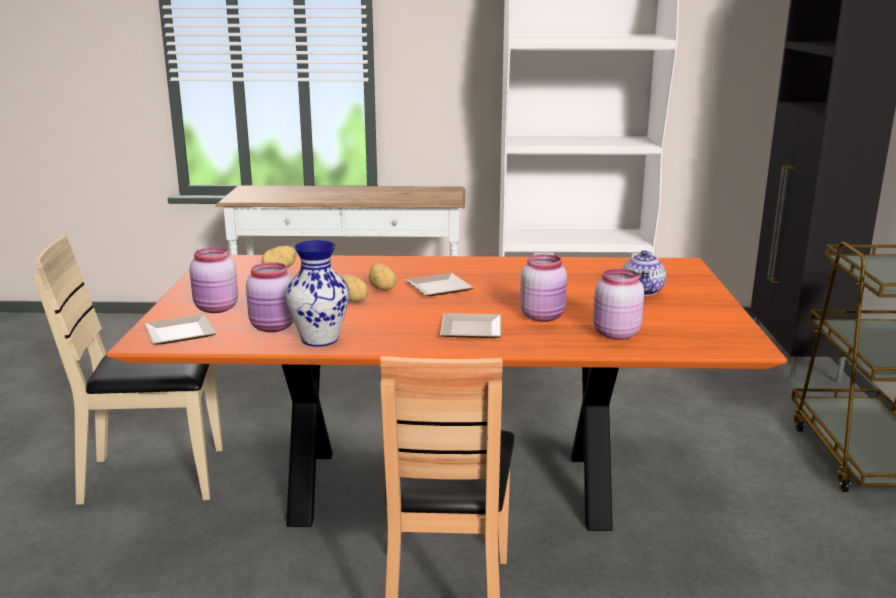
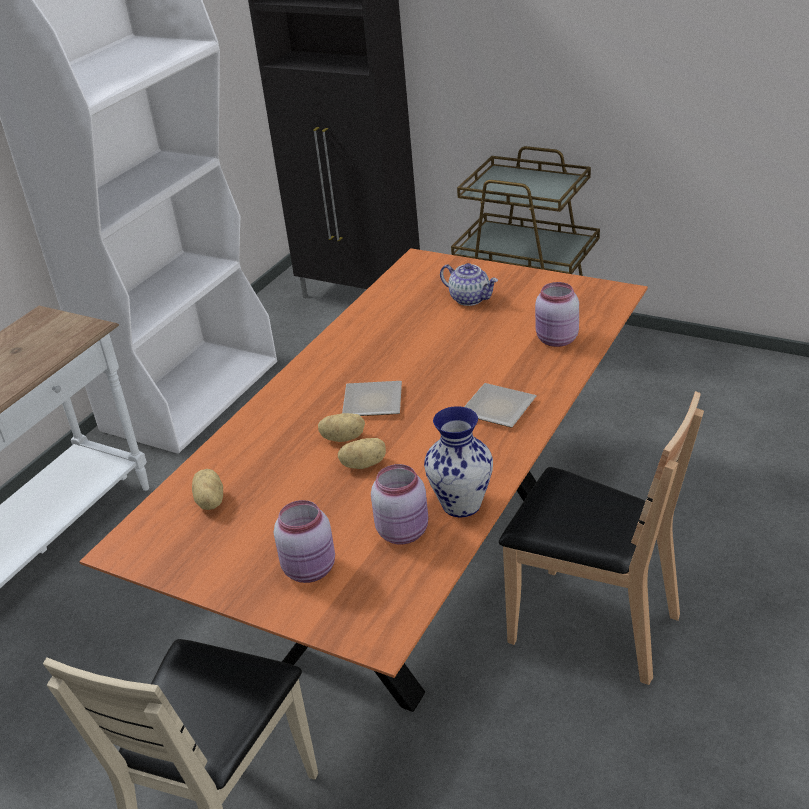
camera: 60 degrees left, 15 degrees up
plate [145,314,216,345] -> none
pink jar [520,254,567,322] -> none

